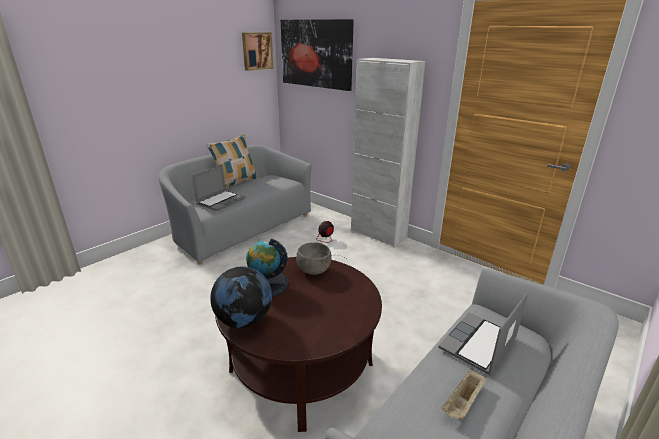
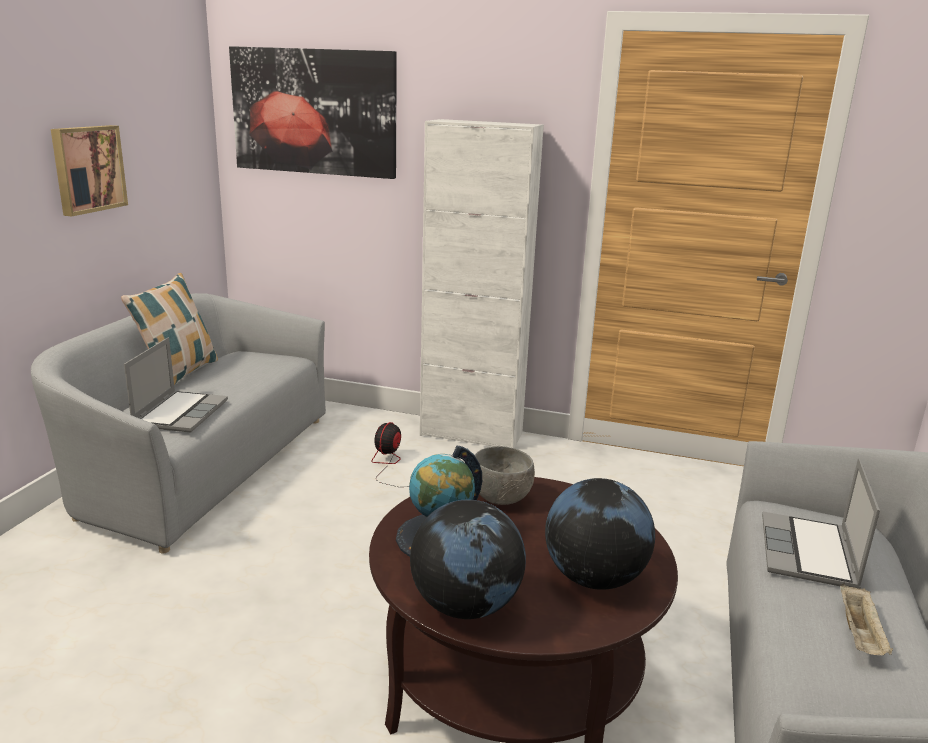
camera: 25 degrees left, 5 degrees down
picture [242,32,273,71] -> picture moved to [51,125,128,216]
none -> globe [545,478,655,590]

